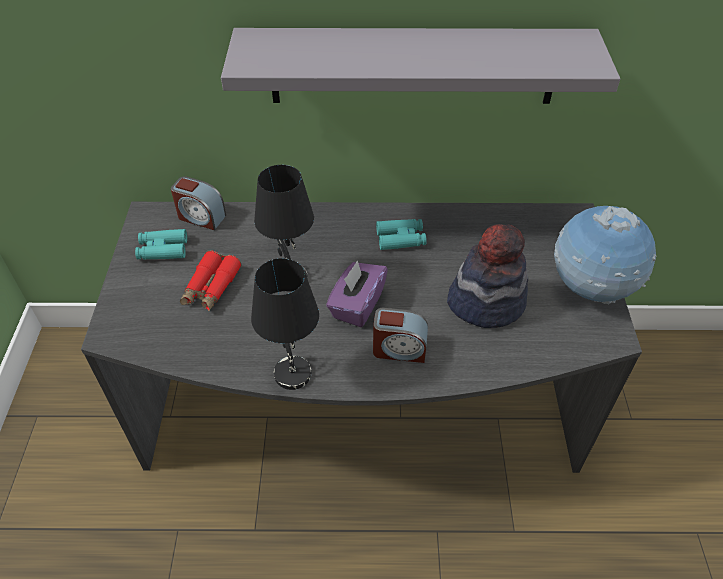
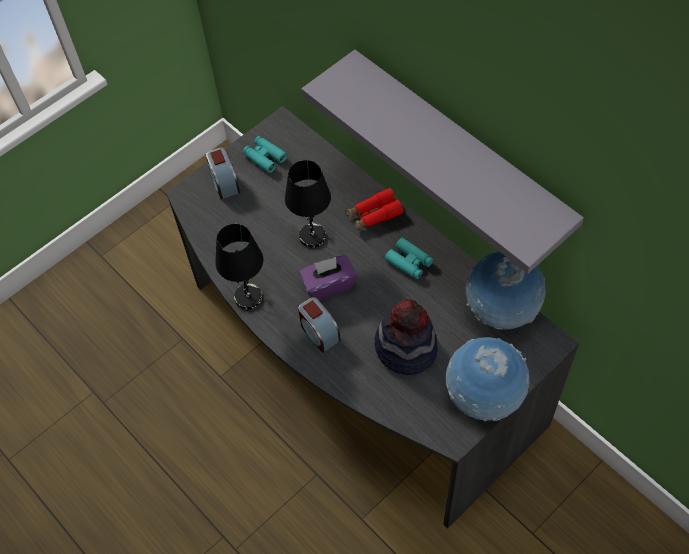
camera: 50 degrees right, 10 degrees up
alarm clock [171,176,226,230] -> alarm clock moved to [206,147,240,199]
red binoculars [180,250,242,311] -> red binoculars moved to [345,188,404,231]
none -> globe [466,251,545,329]

